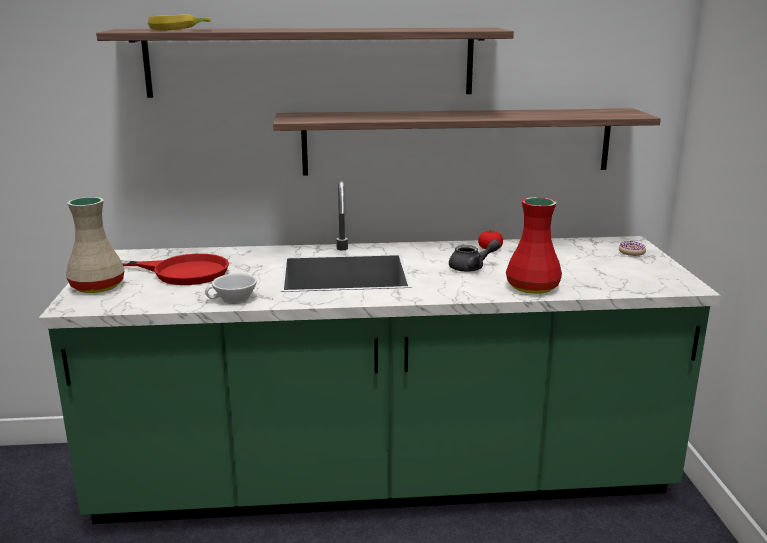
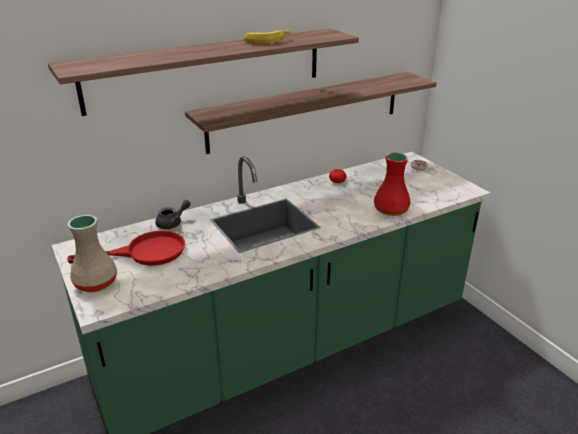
camera: 25 degrees left, 10 degrees up
banana [148,14,211,31] -> banana moved to [244,30,292,44]
white cup [205,273,257,304] -> none
grey teapot [449,239,501,272] -> grey teapot moved to [155,200,191,229]

